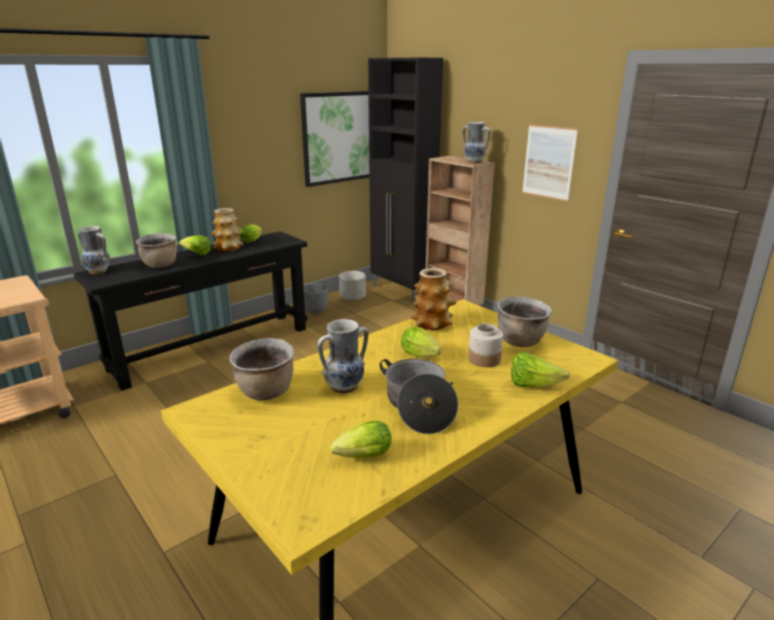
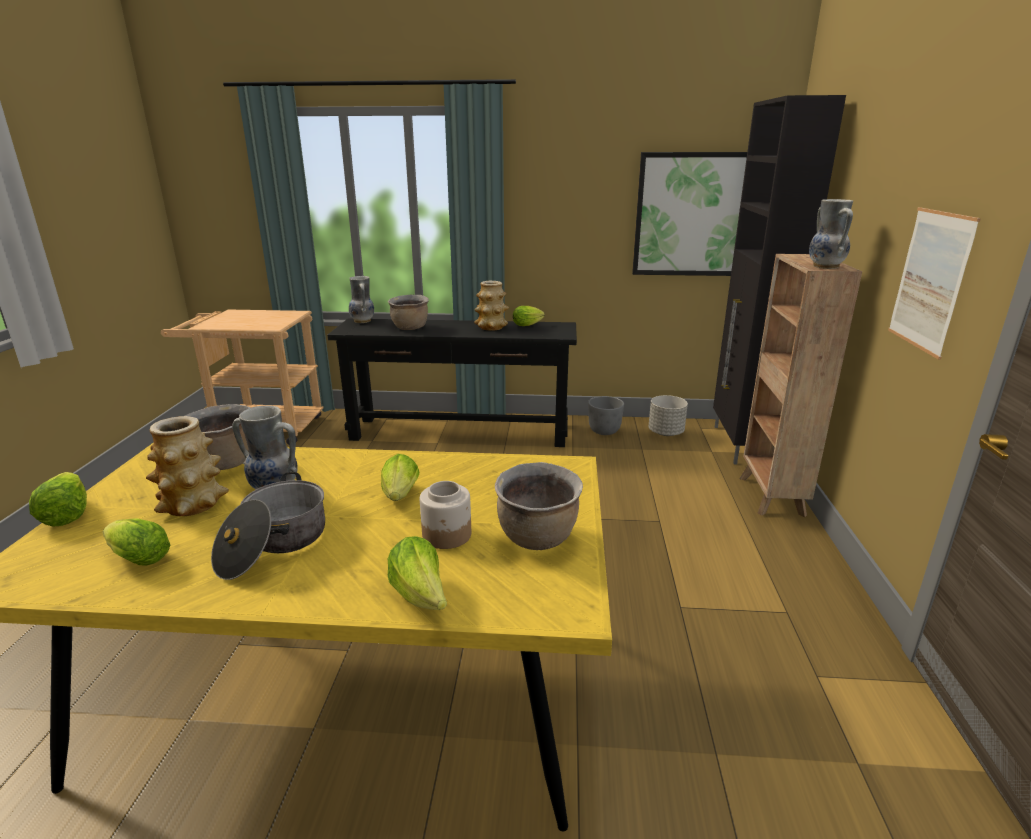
camera: 45 degrees right, 0 degrees up
lettuce [179,235,211,255] -> lettuce moved to [29,472,87,527]
vase [411,268,457,330] -> vase moved to [146,416,229,516]

